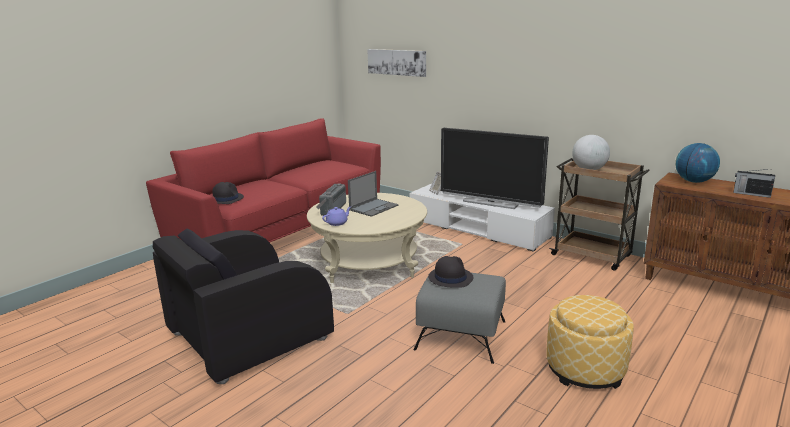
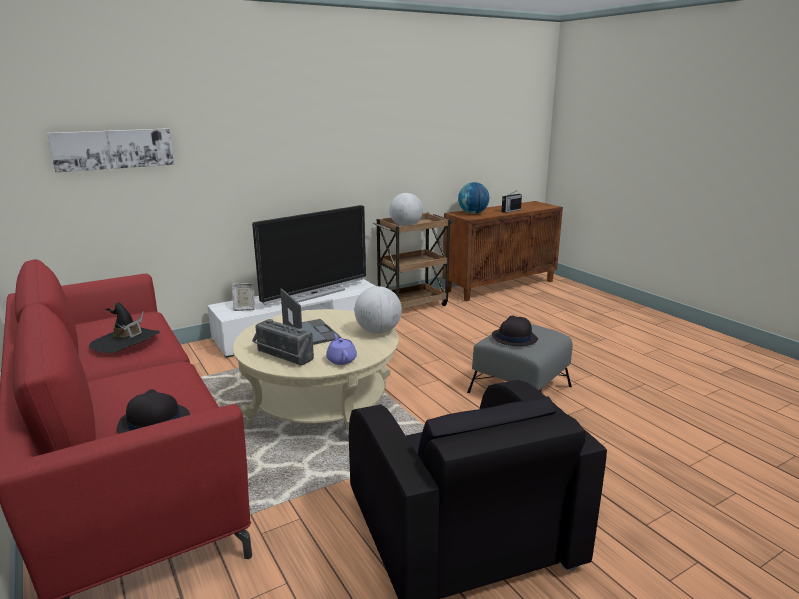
camera: 70 degrees left, 0 degrees up
ottoman [546,295,634,389] -> none
none -> black hat [89,302,160,353]
none -> globe [354,286,402,334]

